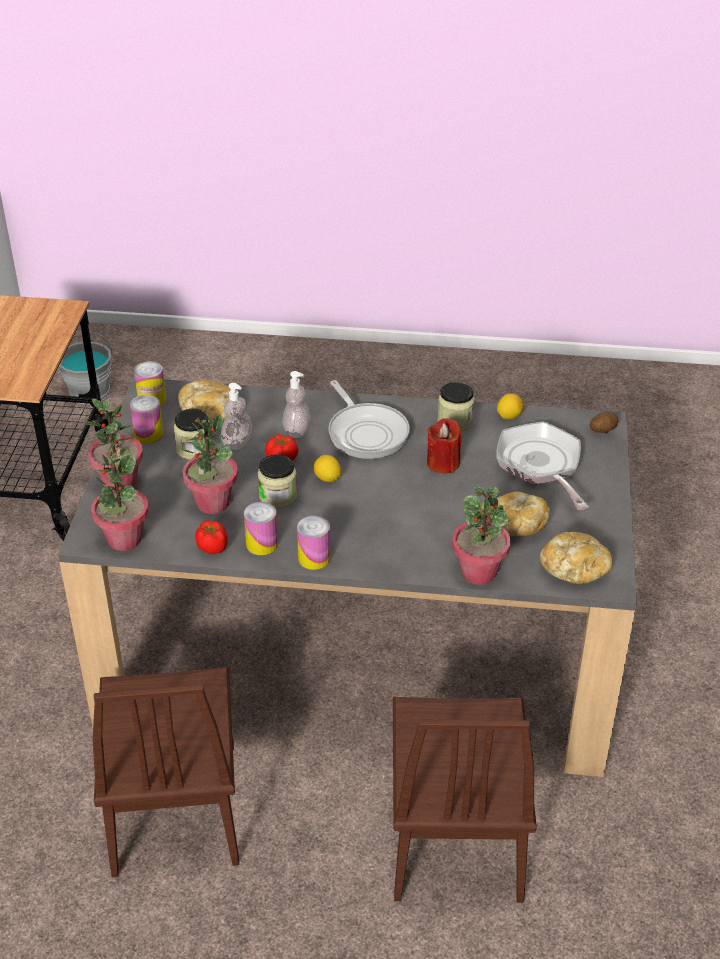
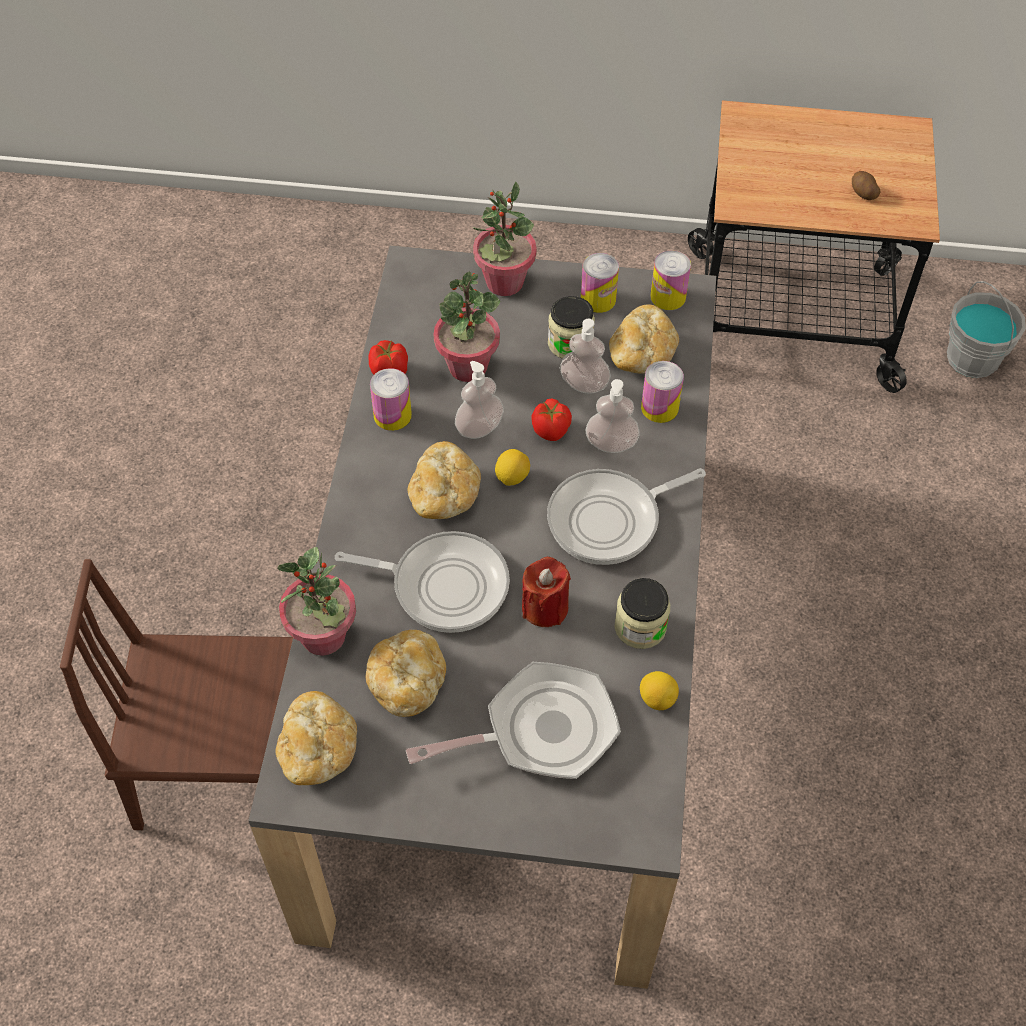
camera: 90 degrees right, 15 degrees up
potted plant [91,451,149,551] -> none
brown chair [93,667,239,877] -> none
jar [258,454,297,508] -> soap dispenser [455,361,504,439]
can [297,516,331,570] -> can moved to [641,361,684,423]
potato [590,412,618,433] -> potato moved to [852,171,881,200]
none -> frying pan [335,531,510,633]
none -> bread [407,441,481,519]

